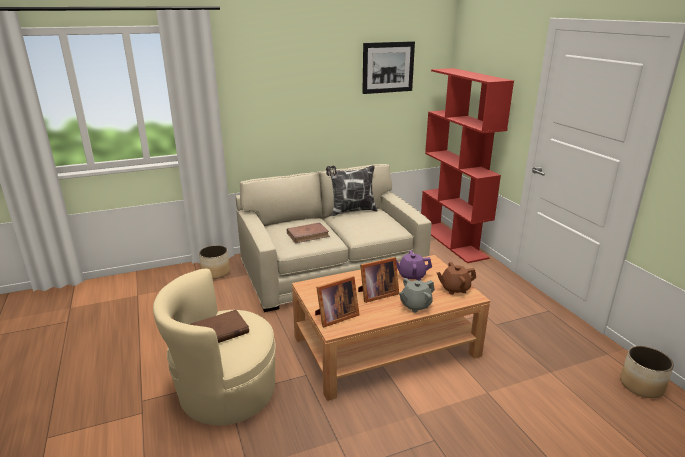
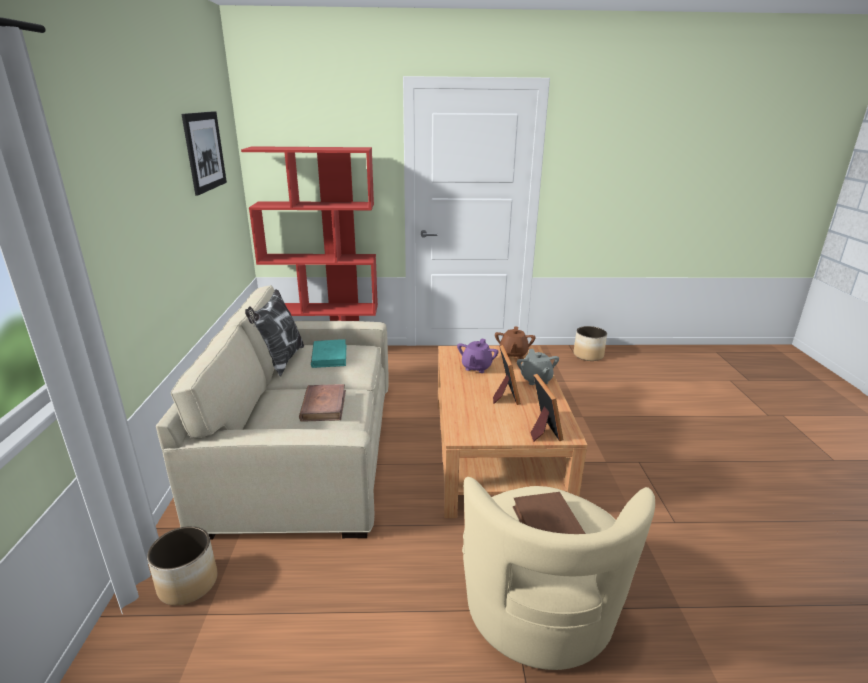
camera: 70 degrees left, 0 degrees up
none -> turquoise book [311,339,346,368]

